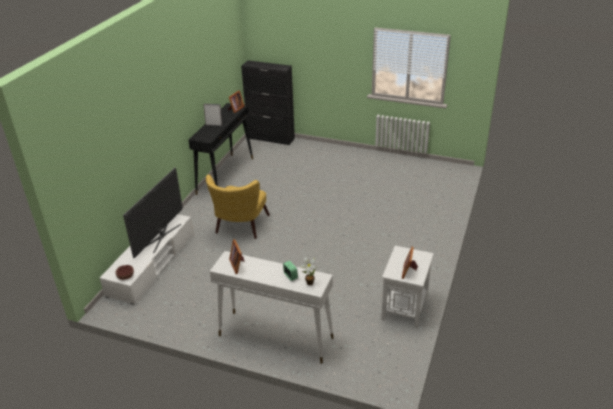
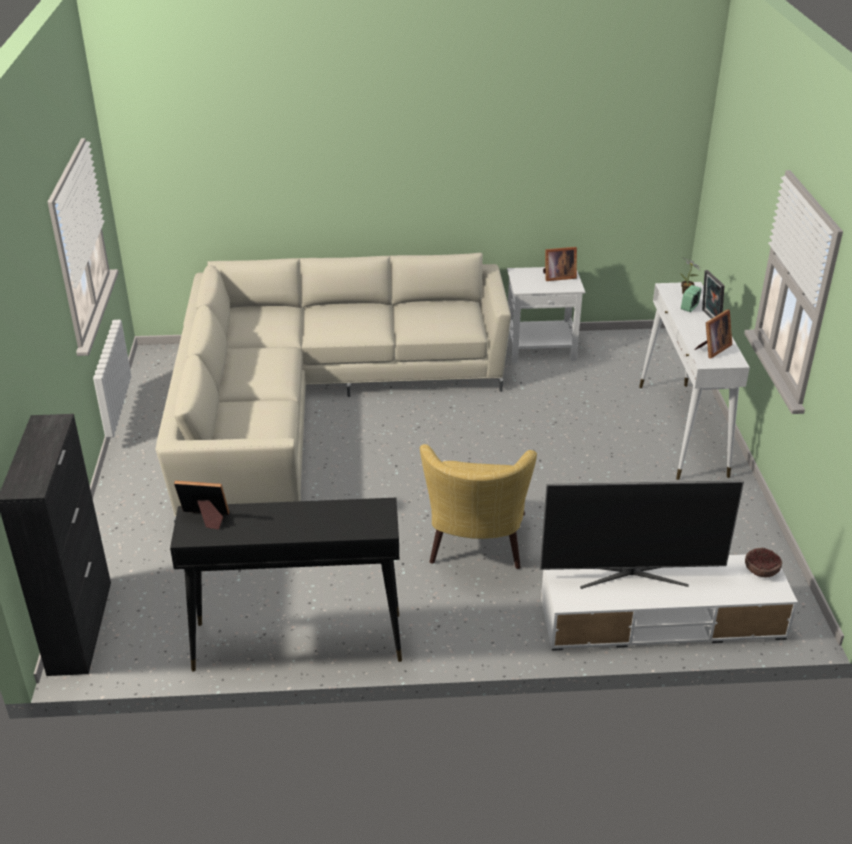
camera: 115 degrees left, 0 degrees up
picture frame [203,104,222,126] -> picture frame moved to [702,270,724,319]
yellow armchair [206,175,270,239] -> yellow armchair turned 105 degrees clockwise [420,444,537,569]
none -> beige sofa [156,253,511,523]

